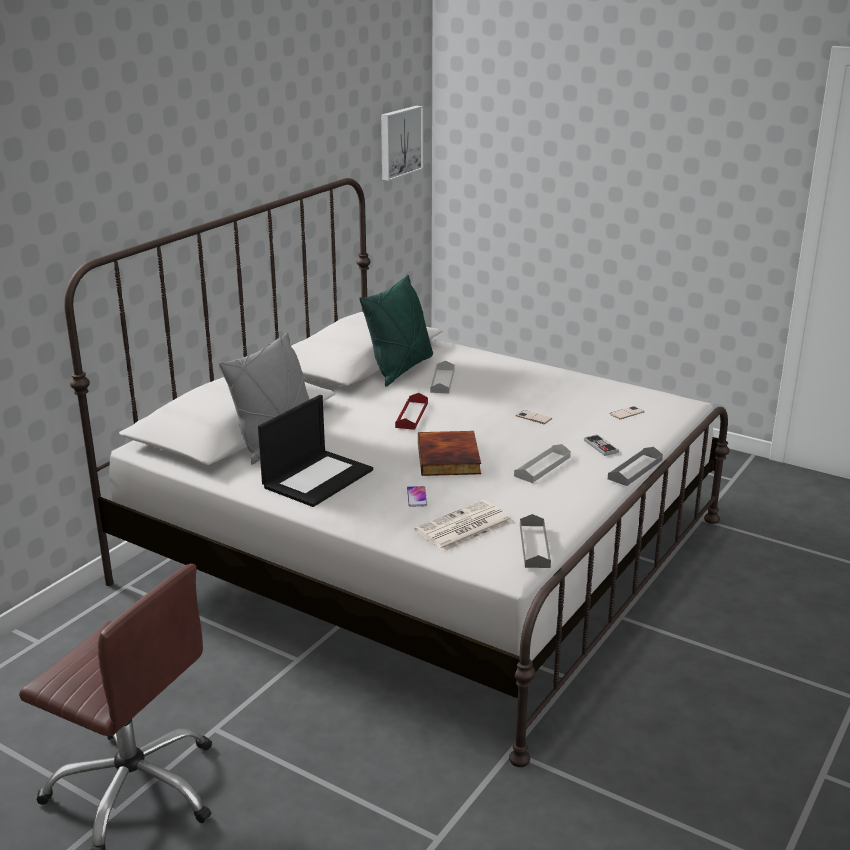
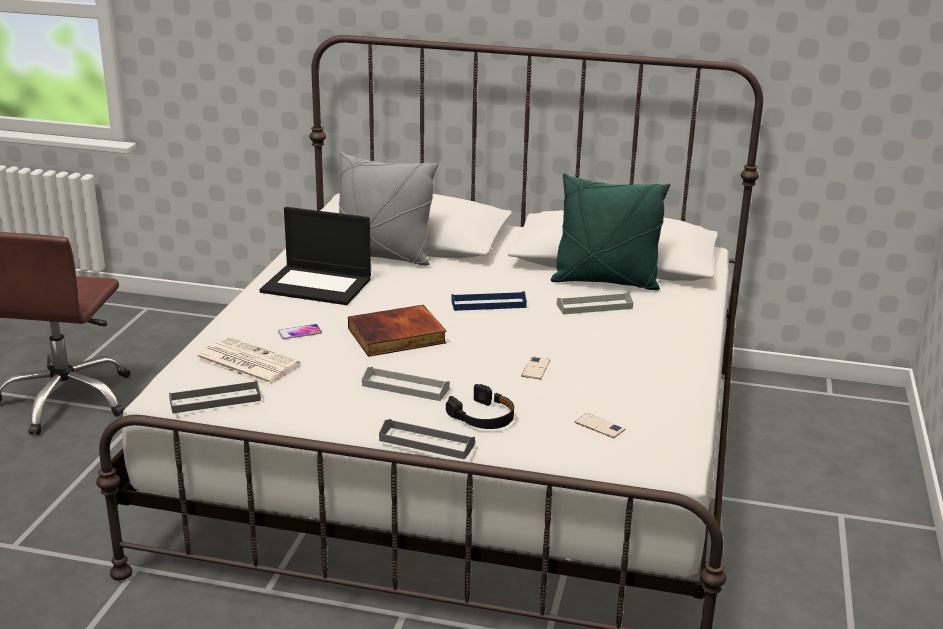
camera: 70 degrees right, 0 degrees up
picture [381,105,423,181] -> none
red tray [395,393,428,430] -> blue tray [451,291,527,311]
game controller [584,435,619,456] -> black headphones [446,384,514,429]

